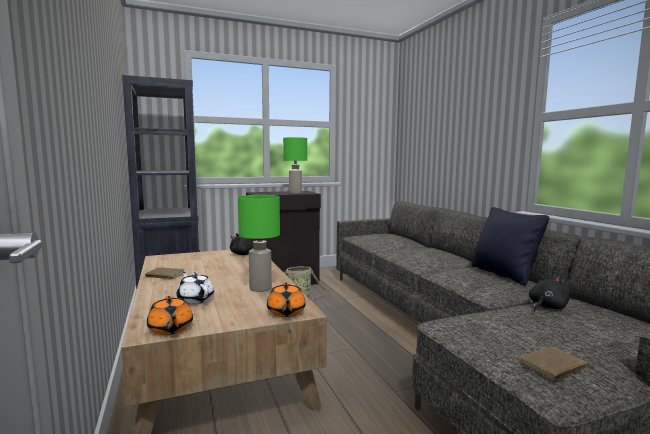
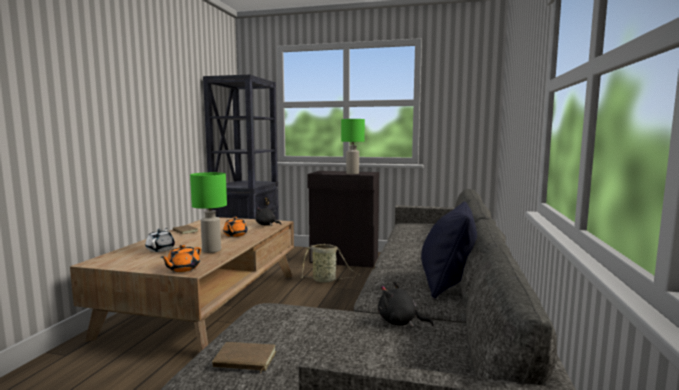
camera: 35 degrees right, 0 degrees up
orange teapot [147,296,193,335] -> orange teapot moved to [223,217,248,237]
black plush toy [529,274,569,311] -> black plush toy turned 150 degrees counterclockwise [378,281,434,327]

